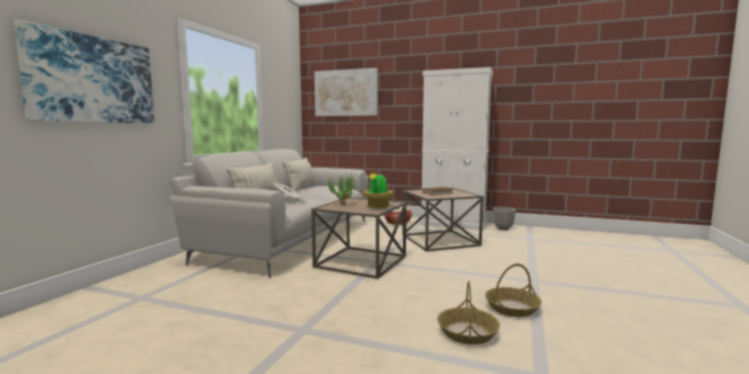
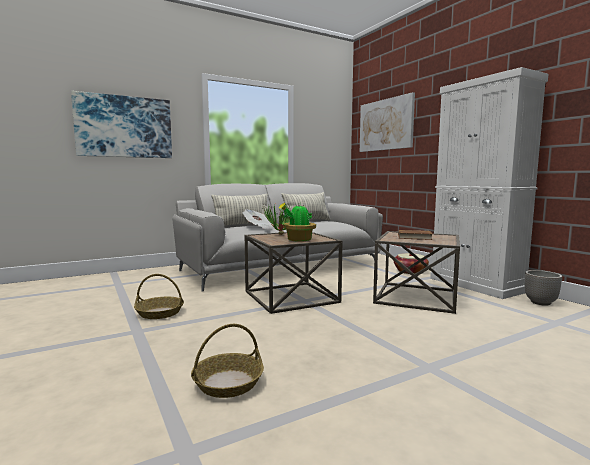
camera: 40 degrees right, 0 degrees up
basket [485,264,542,317] -> basket moved to [134,274,184,319]

